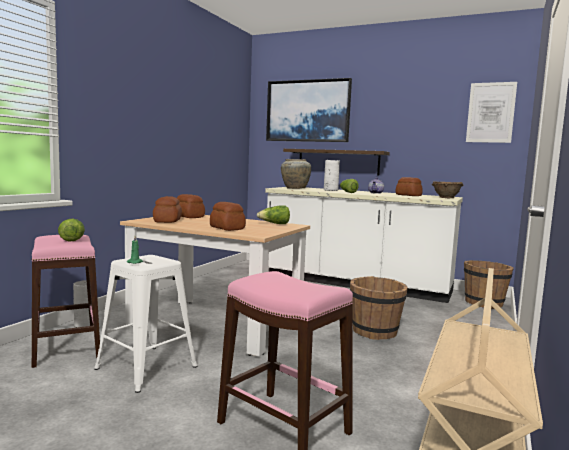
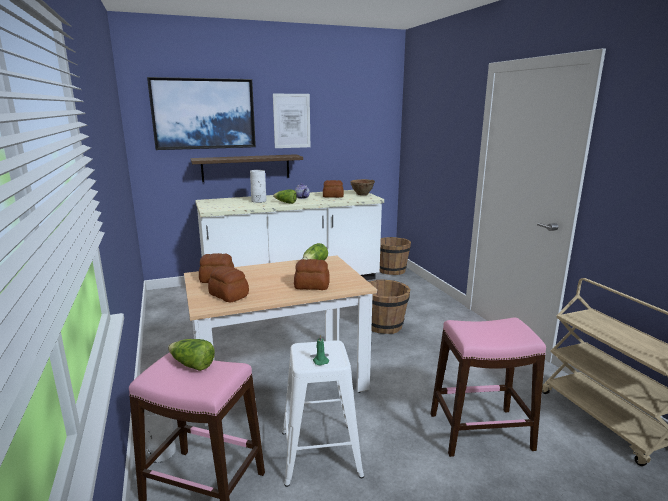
camera: 45 degrees left, 10 degrees up
beige vase [281,159,311,189] -> none
picture [466,82,517,143] -> picture moved to [273,94,310,148]

